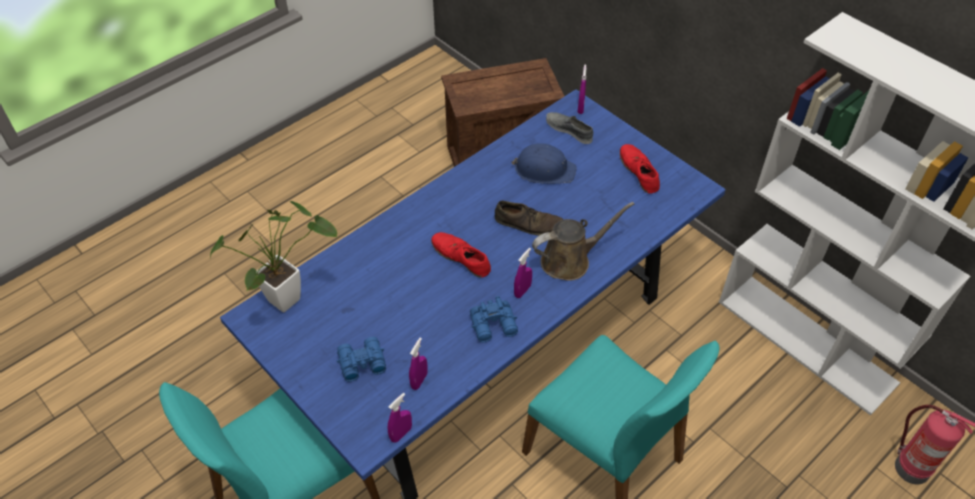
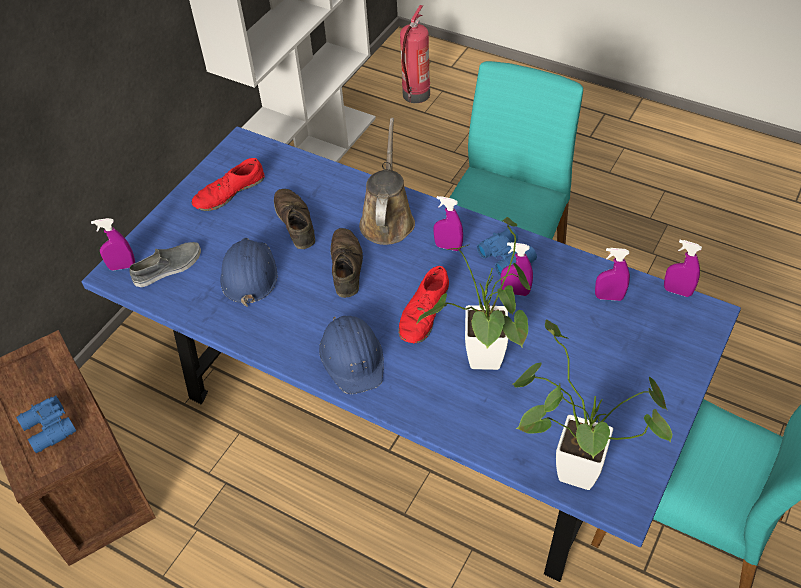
camera: 105 degrees left, 0 degrees up
blue binoculars [337,337,386,382] -> blue binoculars moved to [16,396,76,453]
brown watering can [532,202,634,281] -> brown watering can turned 45 degrees clockwise [359,118,415,245]
grey shoe [546,112,593,144] -> grey shoe turned 150 degrees counterclockwise [129,242,201,287]
none -> brown shoe [274,189,315,249]
none -> blue hard hat [319,316,384,394]
none -> potted plant [417,217,531,370]
none -> purple spray bottle [501,242,533,296]

